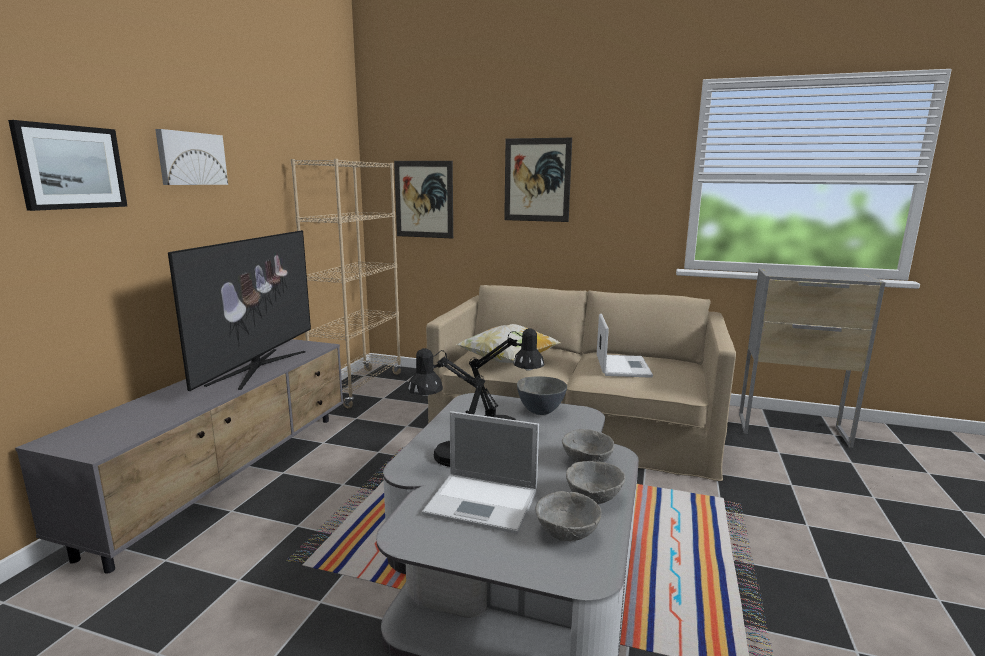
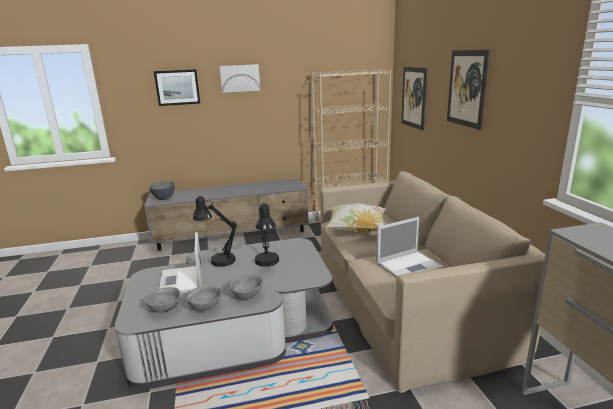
camera: 60 degrees right, 5 degrees up
television [168,230,311,391] -> none
grey bowl [517,376,567,415] -> grey bowl moved to [149,181,175,200]

